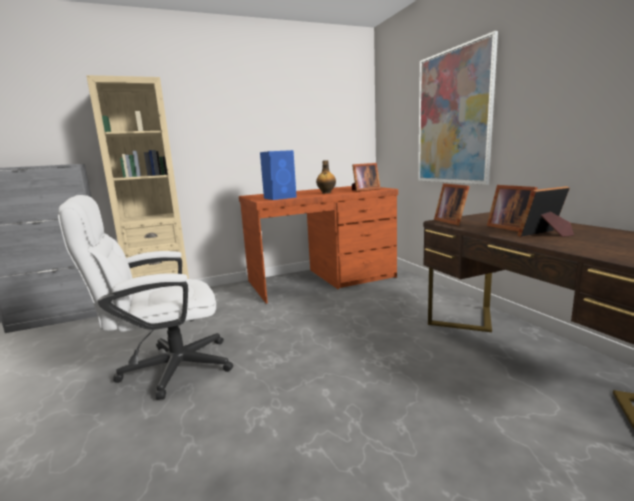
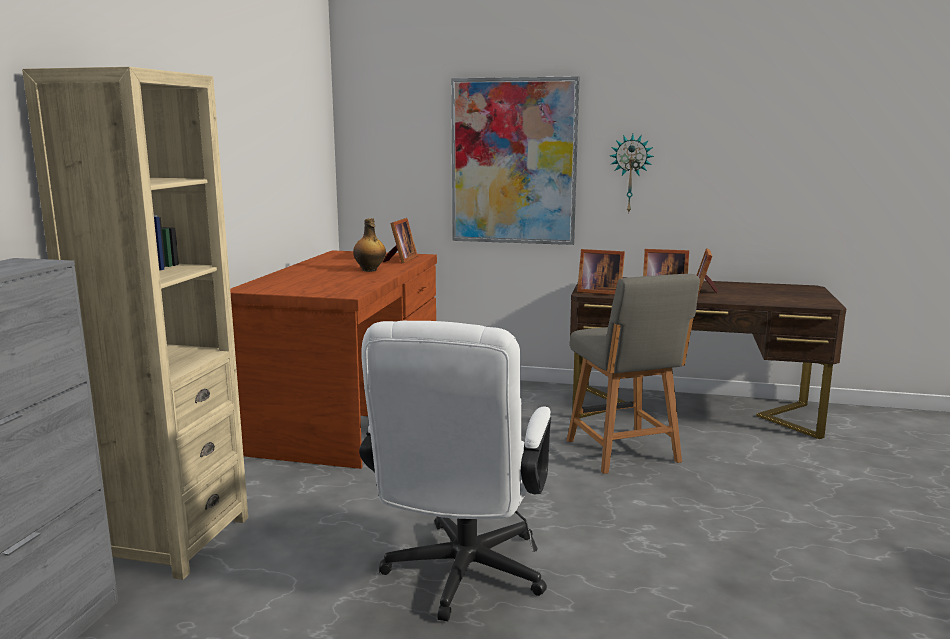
camera: 55 degrees left, 0 degrees up
blue speaker [260,150,297,200] -> none
none -> grey chair [567,274,700,474]
none -> wall clock [610,134,654,214]

